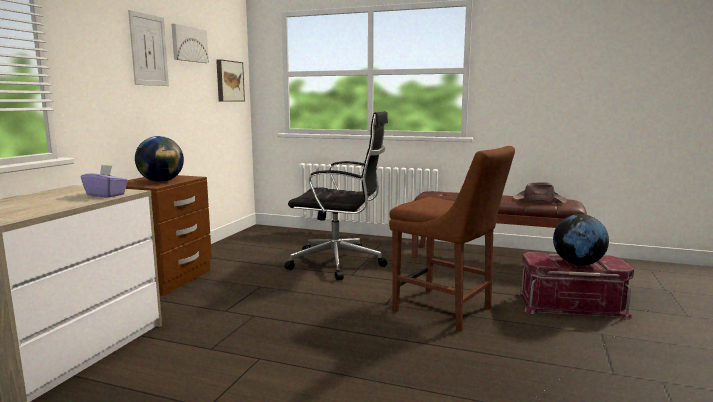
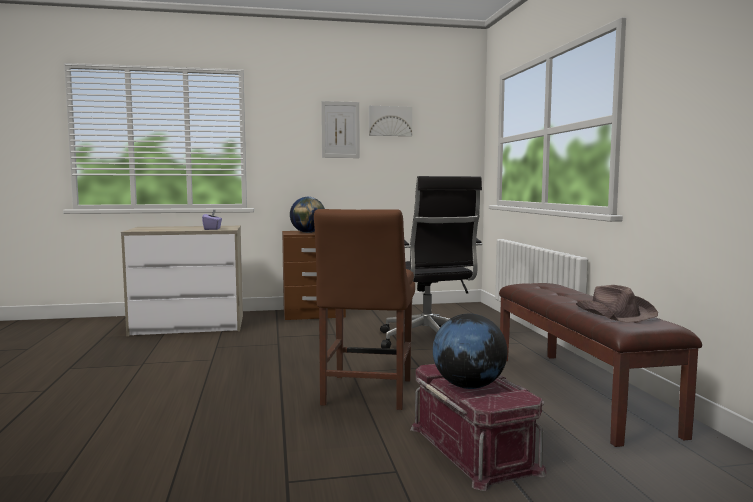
camera: 60 degrees right, 5 degrees down
picture [216,59,245,101] -> none

